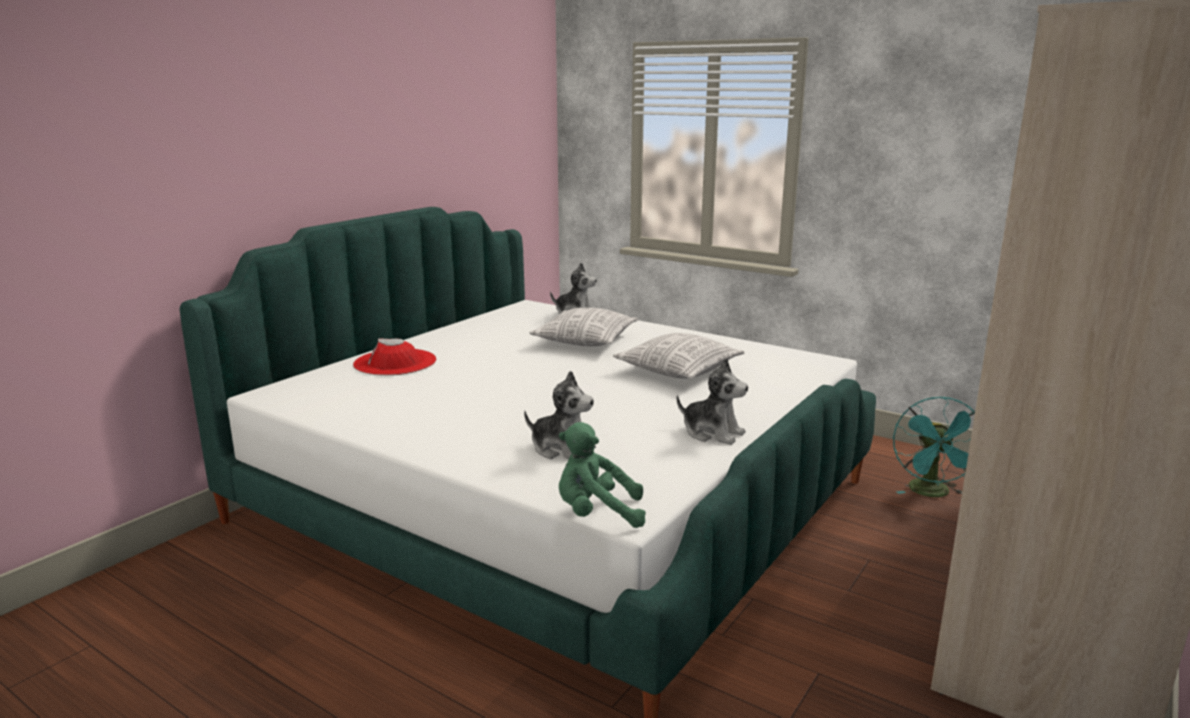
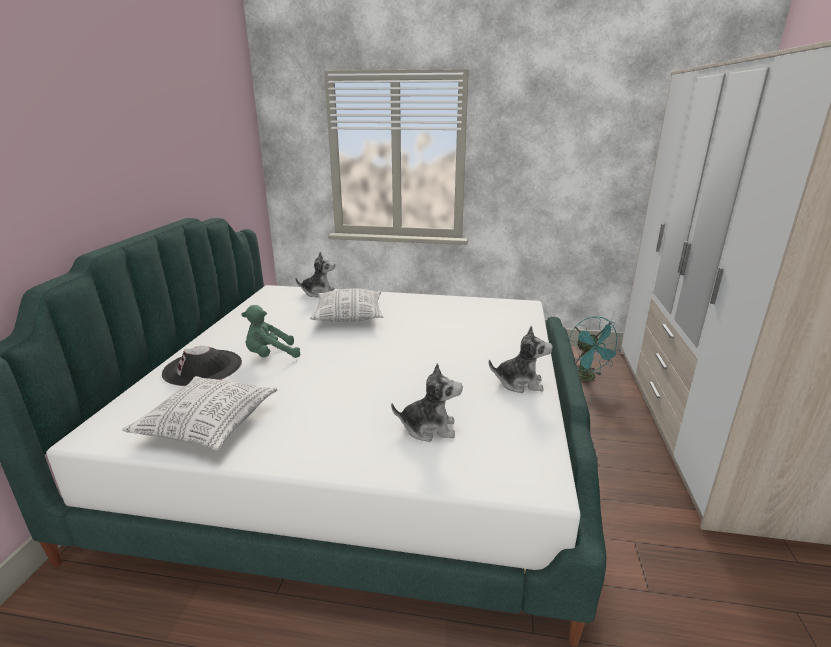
camera: 25 degrees left, 5 degrees up
red hat [353,338,436,376] -> black hat [162,346,242,386]
green plush toy [559,422,646,528] -> green plush toy moved to [241,305,300,358]
pillow [613,333,744,379] -> pillow moved to [122,376,277,450]

